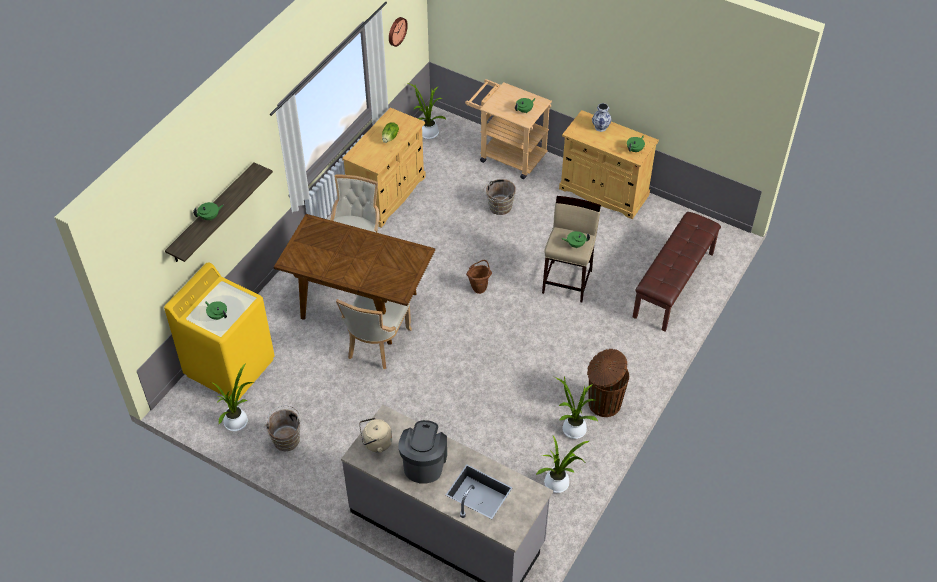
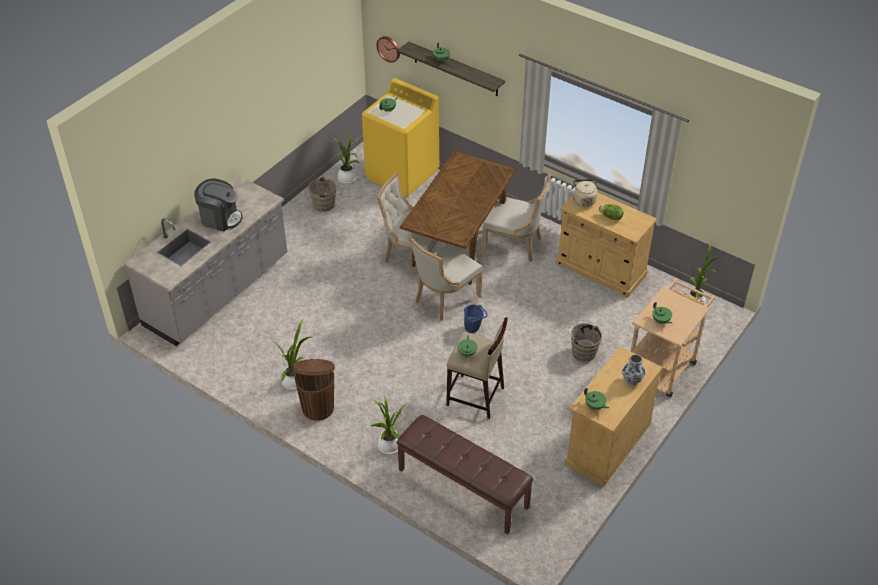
camera: 95 degrees right, 5 degrees down
beige kettle [359,417,392,453] -> beige kettle moved to [570,179,598,207]
wall clock [389,17,408,47] -> wall clock moved to [376,36,400,63]
brown bucket [466,260,492,294] -> blue bucket [464,304,488,333]
potted plant [537,436,589,493] -> potted plant moved to [371,397,406,454]
none -> beige chair [409,237,482,321]

